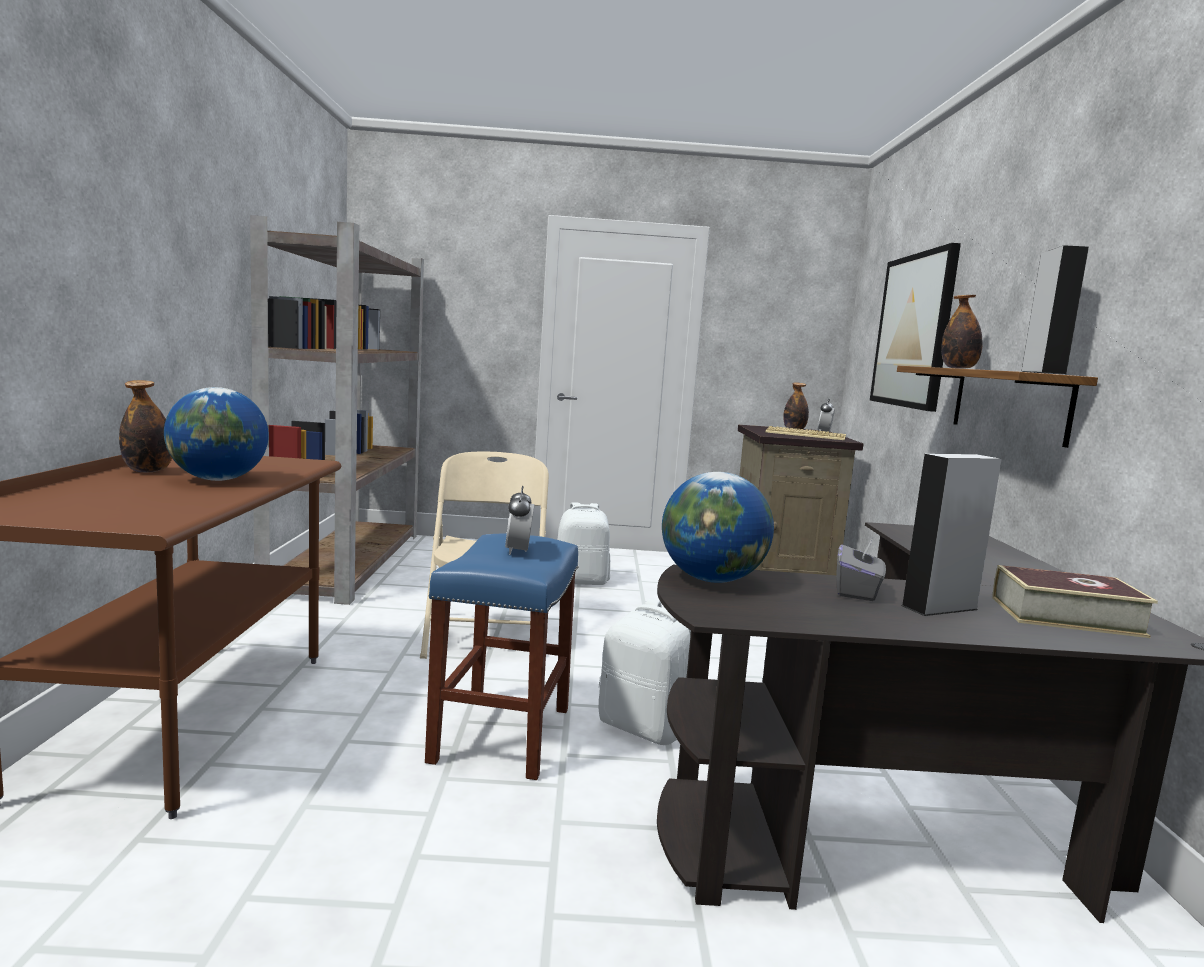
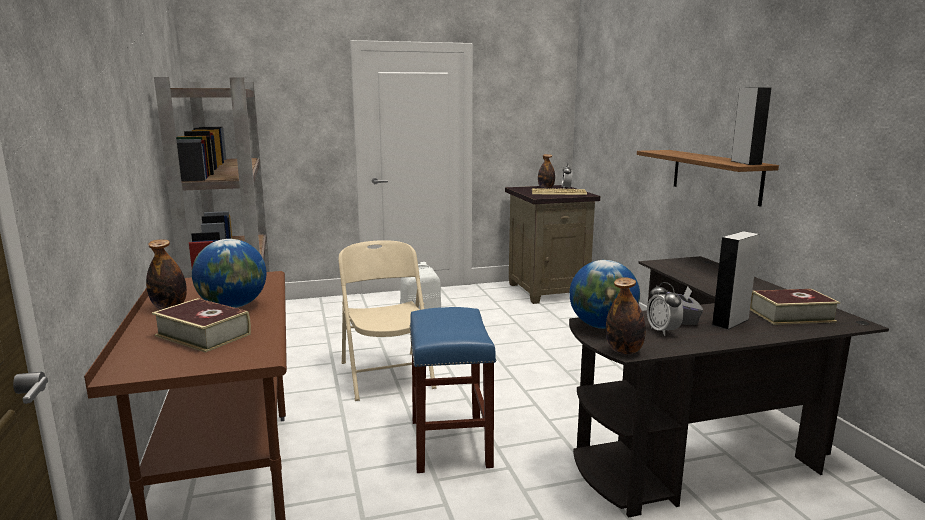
camera: 15 degrees left, 5 degrees up
alarm clock [505,486,534,555] -> alarm clock moved to [647,282,684,336]
white backpack [599,599,691,745] -> none
picture [870,243,961,412] -> none
bottle [941,295,982,369] -> bottle moved to [606,277,646,354]
none -> book [152,298,251,353]

